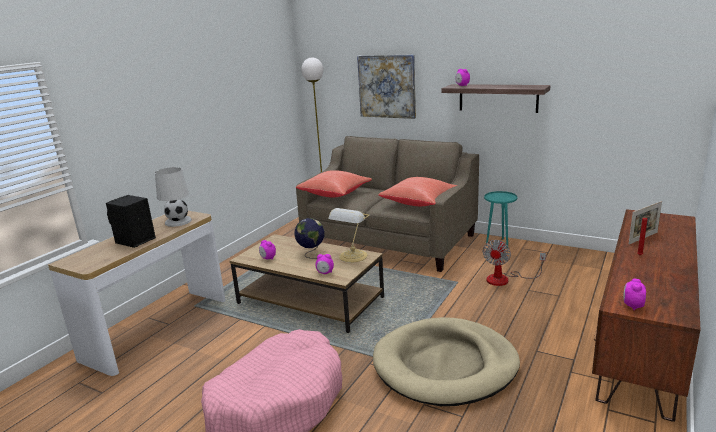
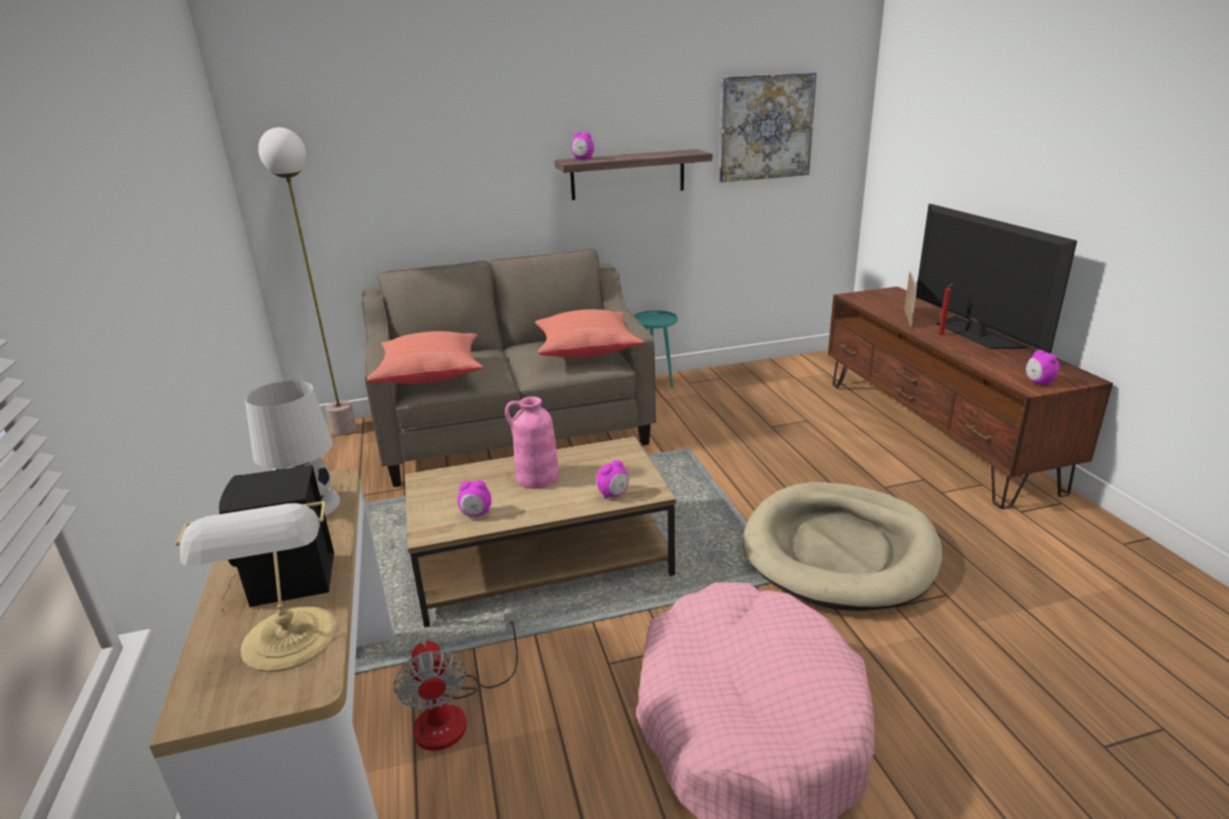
camera: 45 degrees left, 5 degrees up
globe [294,218,325,259] -> pink vase [505,397,559,489]
table lamp [328,208,370,263] -> table lamp moved to [175,501,337,672]
picture [357,55,416,119] -> picture moved to [719,72,817,182]
fan [483,240,546,286] -> fan moved to [393,611,519,751]
none -> television [916,204,1077,353]

